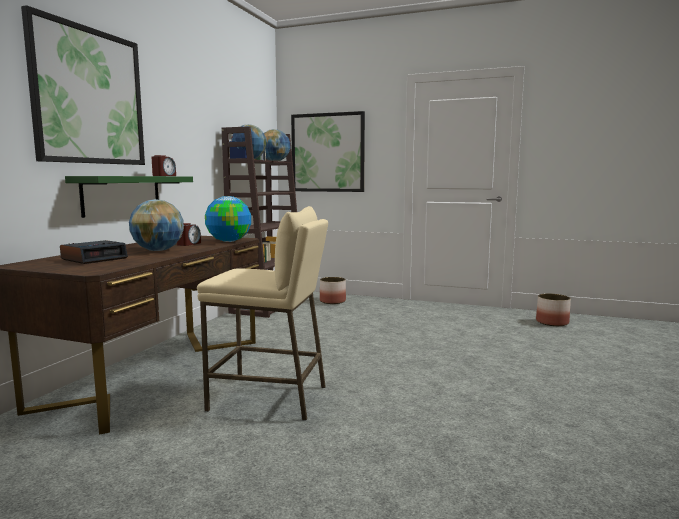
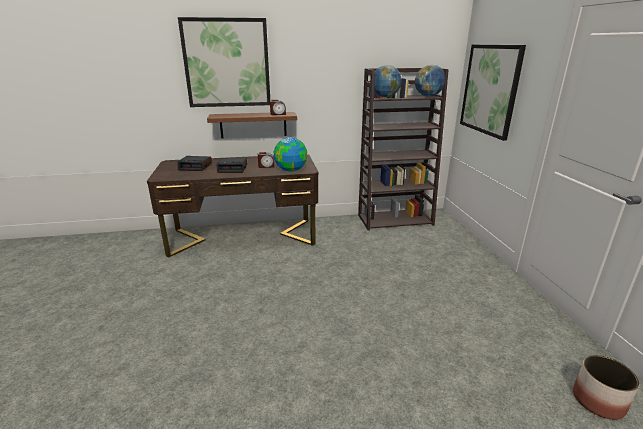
camera: 60 degrees right, 15 degrees up
green shelf [65,176,193,218] -> brown shelf [207,112,297,138]
globe [129,199,184,251] -> alarm clock [216,158,247,173]
beige stool [197,206,328,421] -> none
planter [320,277,346,304] -> none

